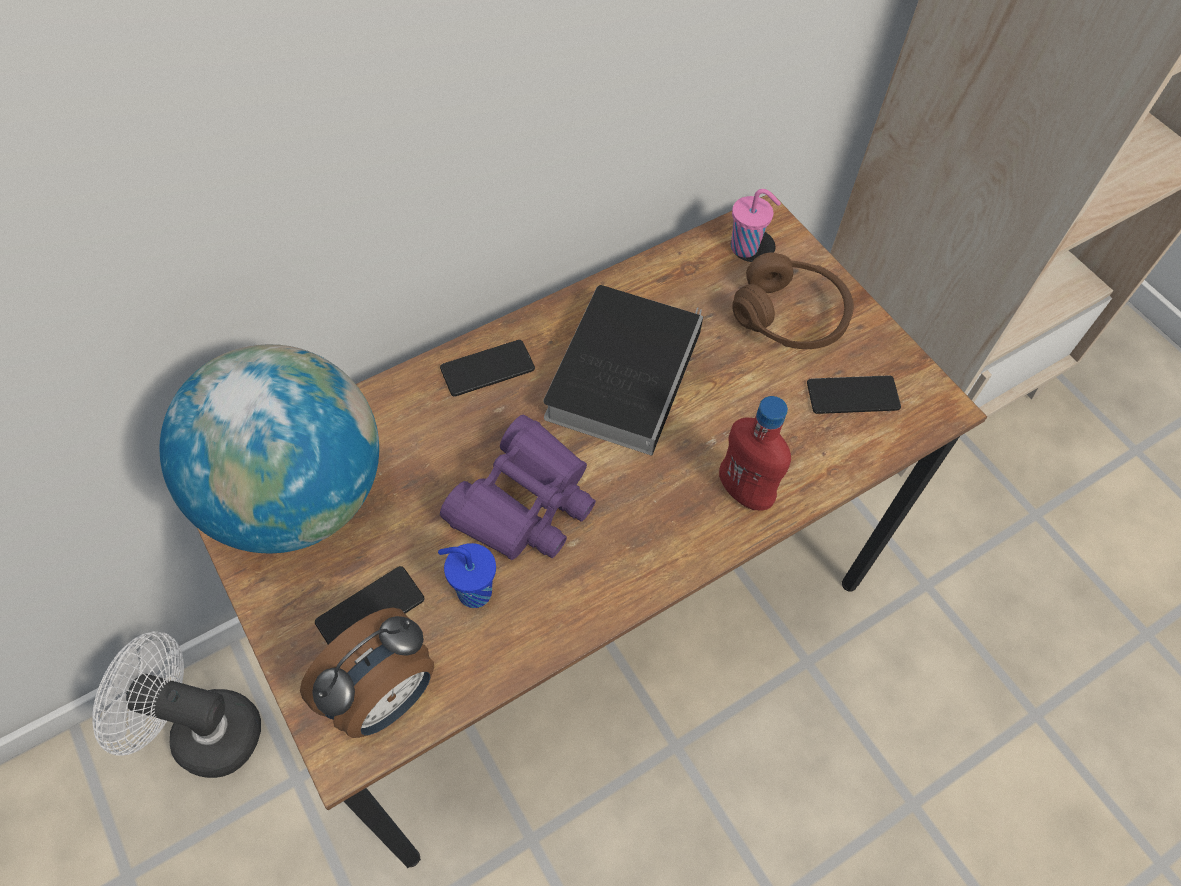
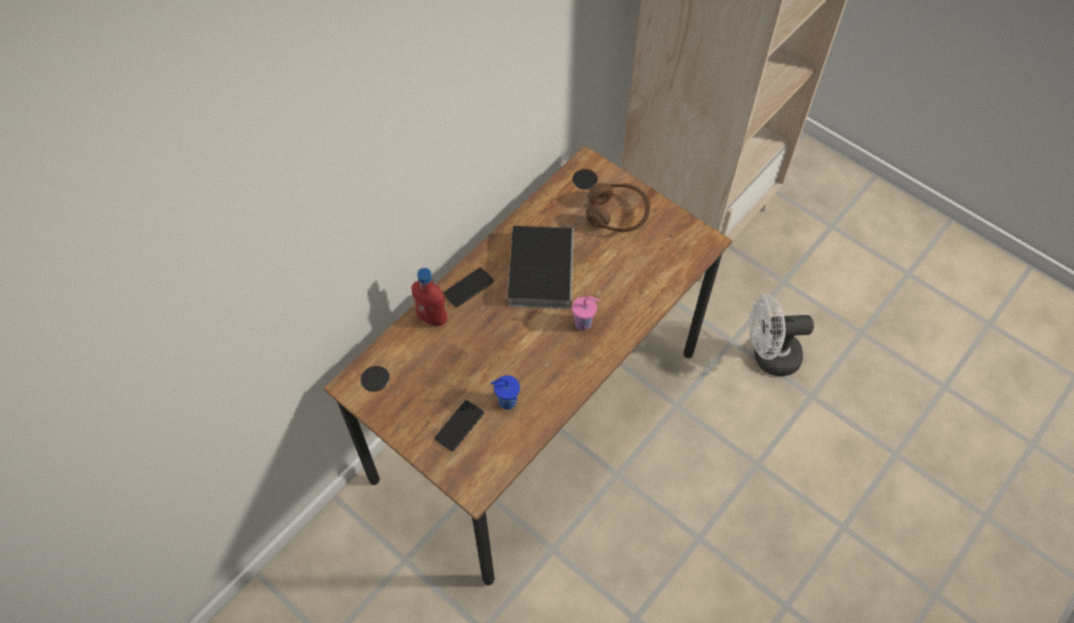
camera: 15 degrees left, 0 degrees up
white fan [92,632,261,778] -> white fan moved to [749,294,814,376]
globe [160,344,379,554] -> none
alarm clock [300,607,434,738] -> none
purple binoculars [440,415,596,560] -> none
red bottle [719,396,791,511] -> red bottle moved to [411,268,447,326]
pink cup [731,189,781,258] -> pink cup moved to [572,296,600,331]
phone [807,375,901,414] -> none

